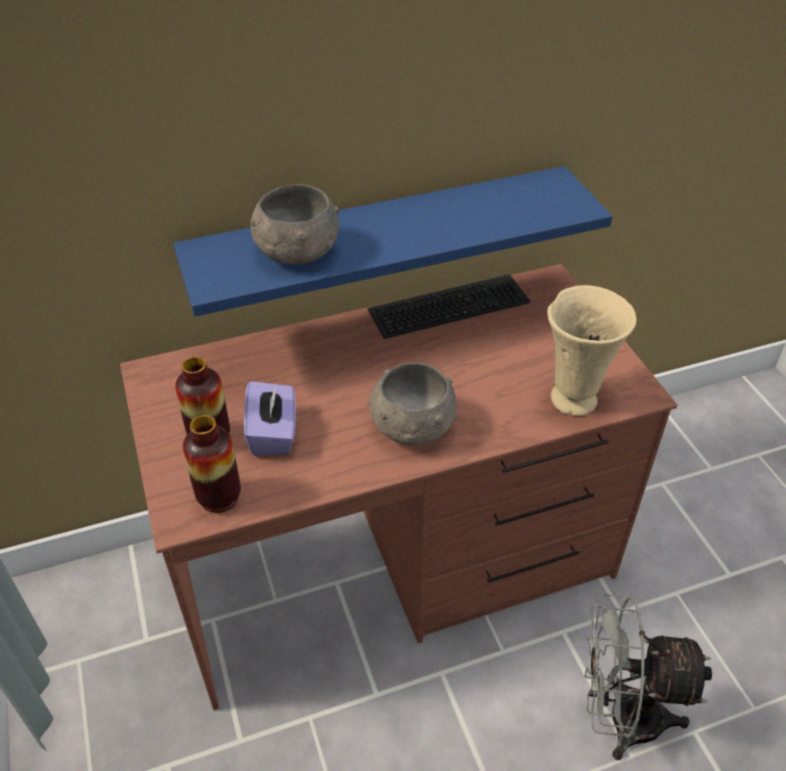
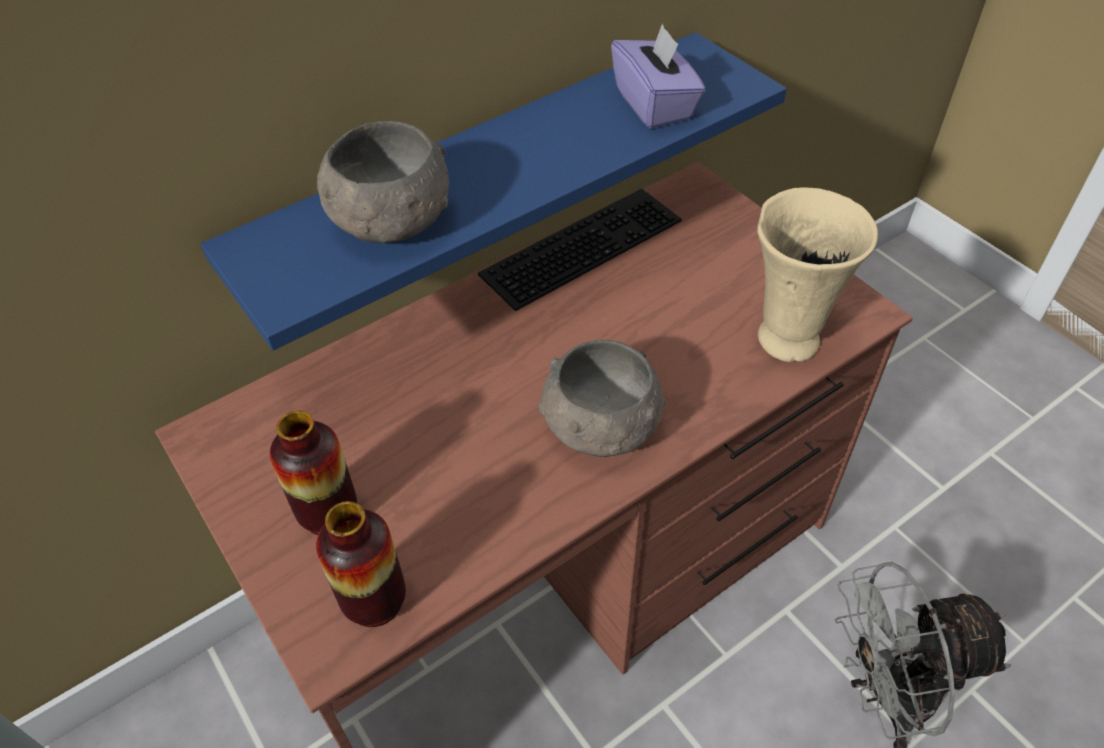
camera: 15 degrees left, 5 degrees up
purple tissue box [244,381,296,456] -> purple tissue box moved to [611,23,705,129]

